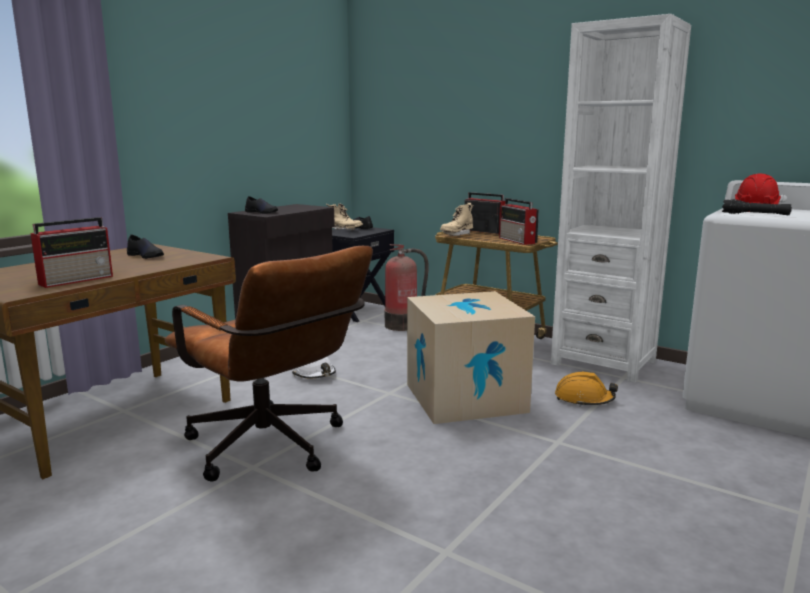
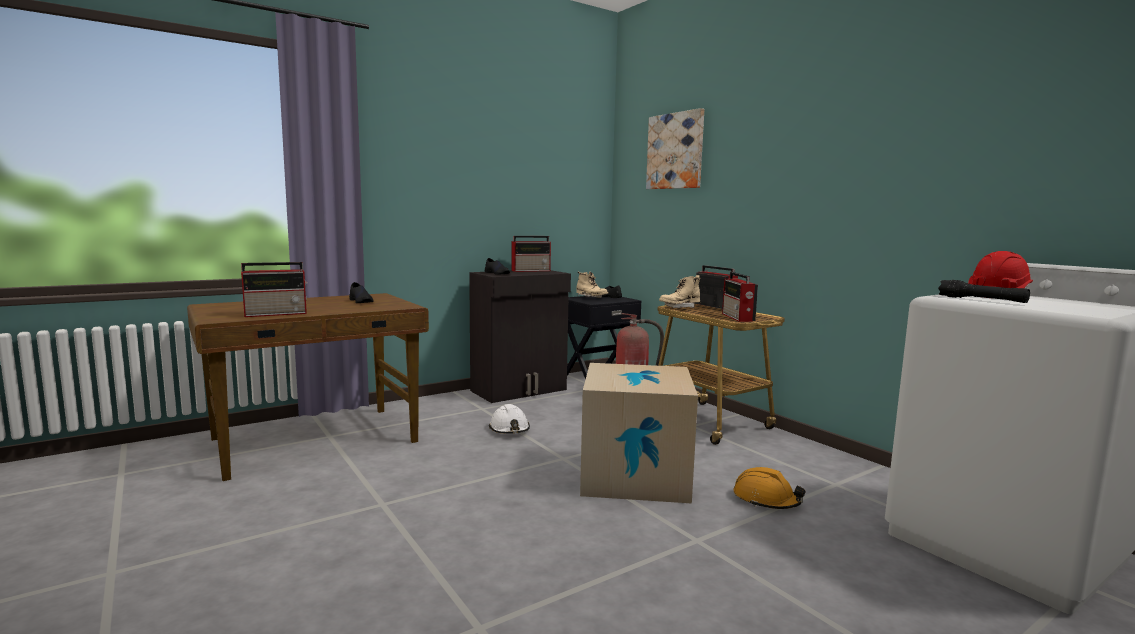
camera: 20 degrees right, 5 degrees down
brown office chair [165,246,373,482] -> none
white bookcase [551,14,691,383] -> none
none -> radio [512,236,551,272]
none -> picture [646,108,704,189]

